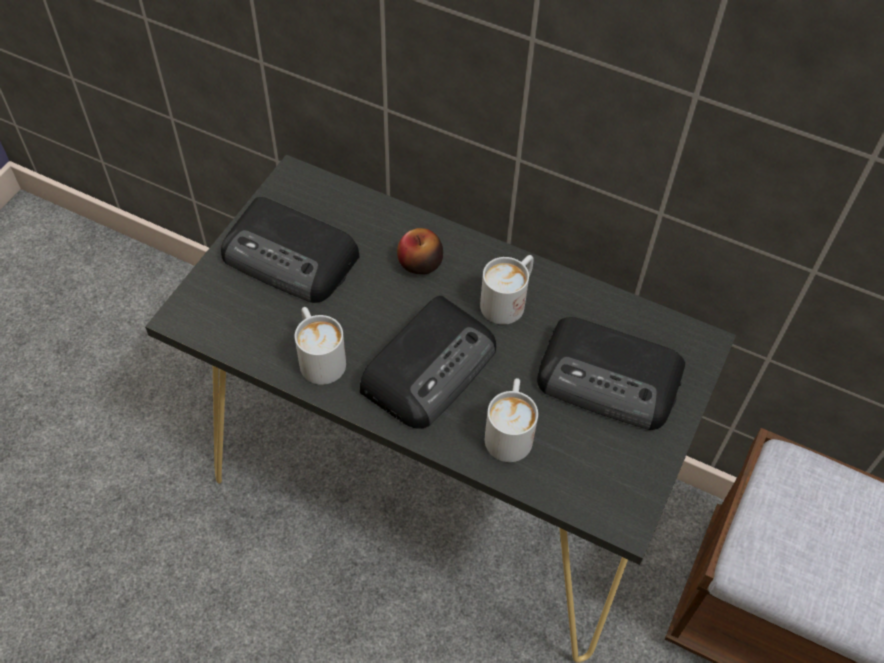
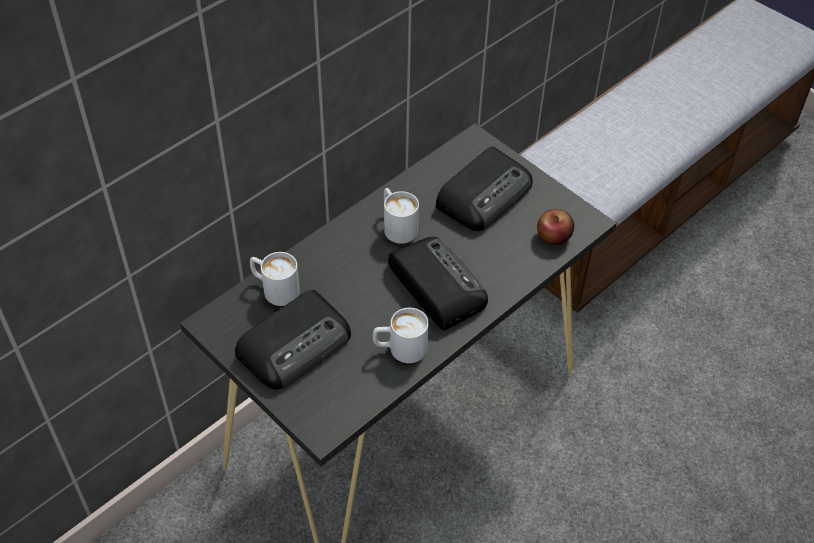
camera: 70 degrees left, 5 degrees down
apple [397,228,443,274] -> apple moved to [537,209,574,245]
white mug [485,378,538,462] -> white mug moved to [250,252,300,306]

